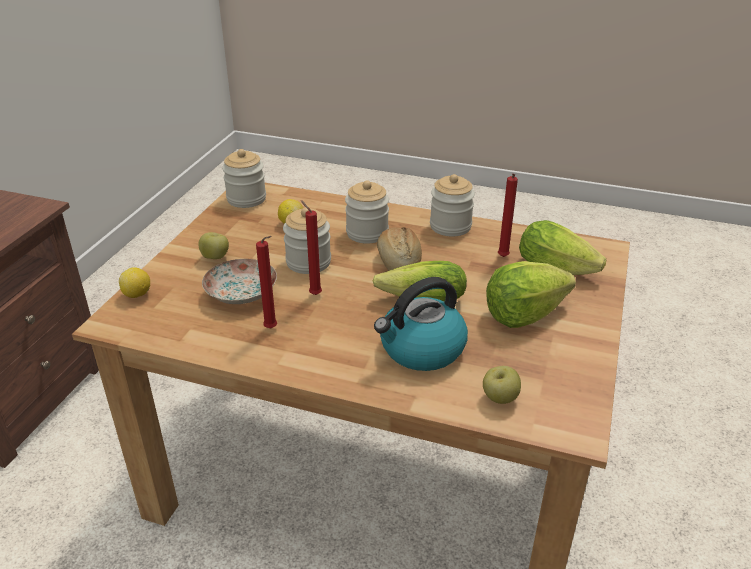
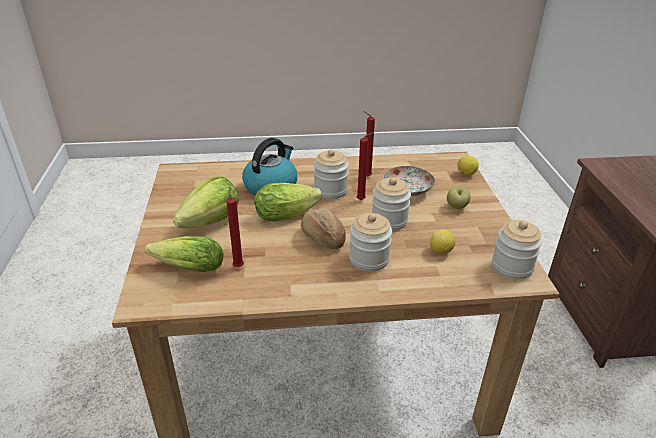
camera: 155 degrees right, 0 degrees up
jar [430,174,475,236] -> jar moved to [314,149,349,199]
apple [483,366,521,404] -> none

